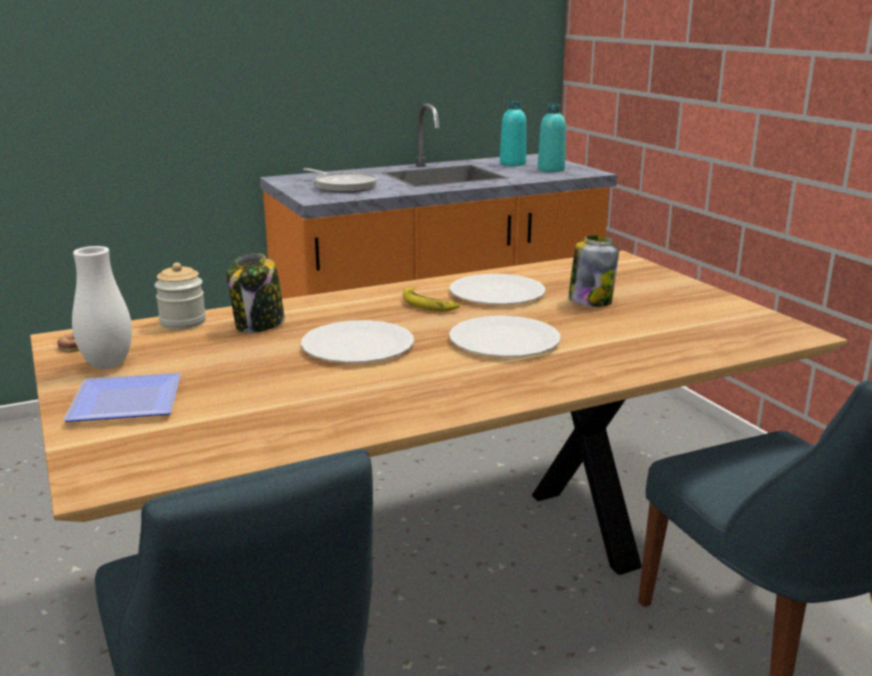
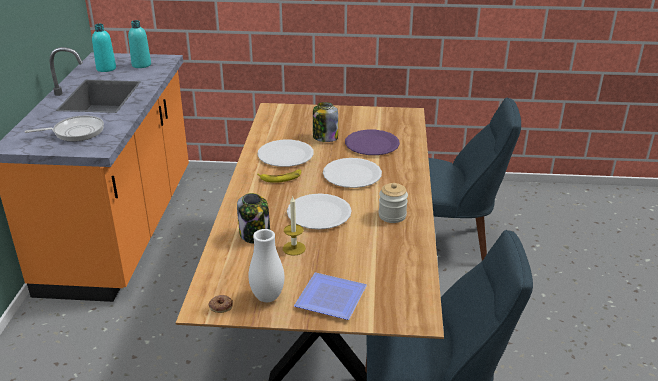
camera: 60 degrees left, 10 degrees up
jar [155,263,206,329] -> jar moved to [379,183,408,223]
none -> candle [283,195,306,255]
none -> purple plate [345,130,400,155]

